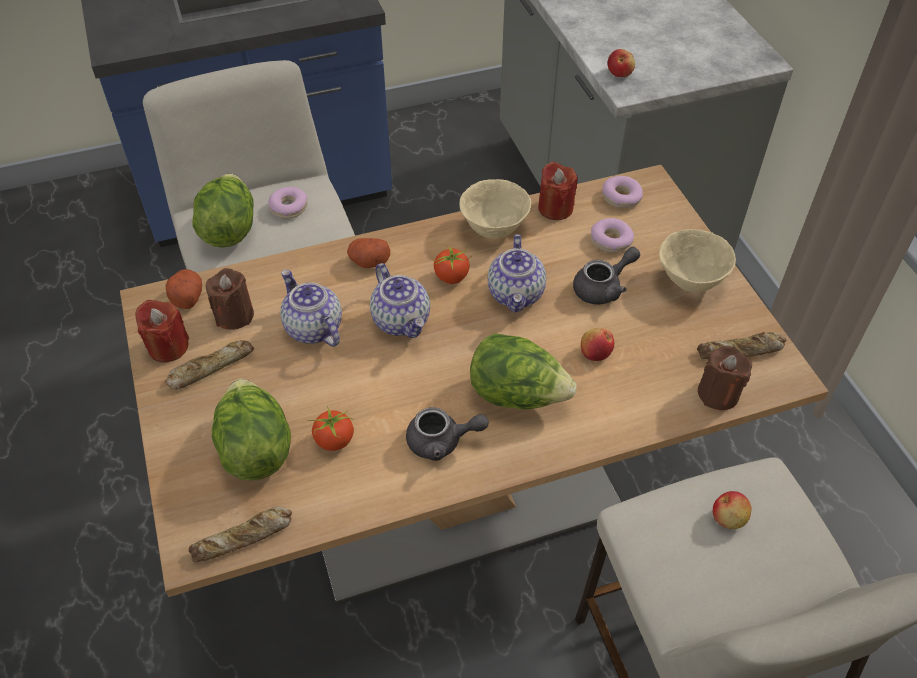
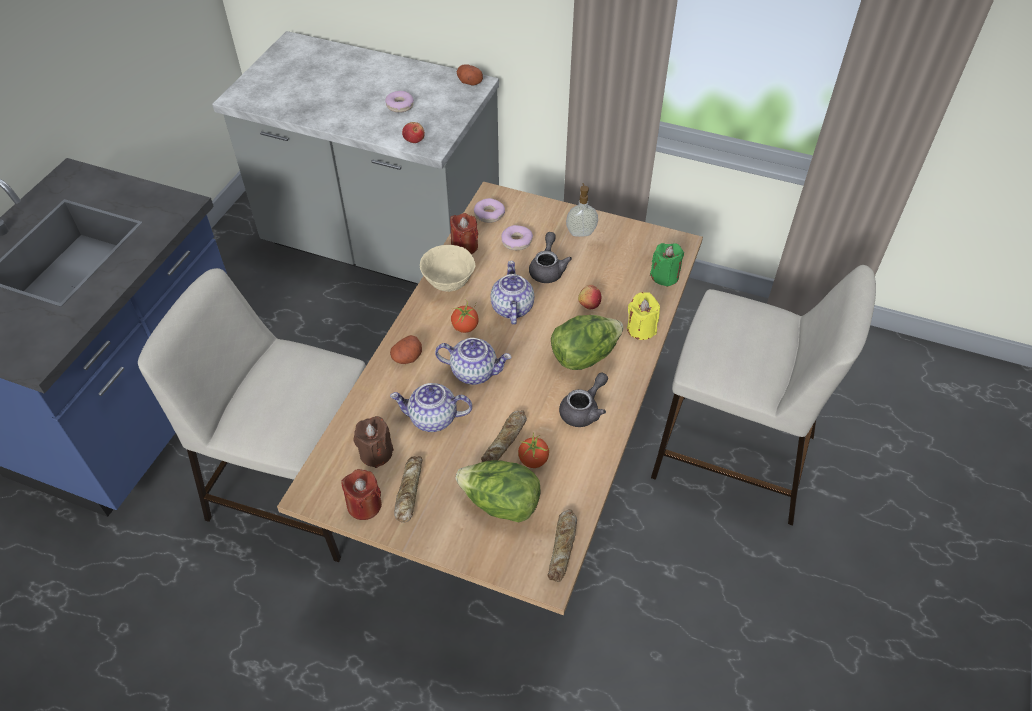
camera: 50 degrees left, 0 degrees up
potato [165,269,202,309] -> potato moved to [457,64,483,86]
lettuce [193,173,254,248] -> none
donut [268,187,308,219] -> donut moved to [385,91,414,113]
teapot [488,234,546,313] -> teapot turned 135 degrees counterclockwise [491,261,534,325]
beige bowl [659,229,736,292] -> soap dispenser [566,183,598,237]
bread [697,332,786,359] -> bread moved to [481,410,527,462]
brown candle [698,346,752,410] -> green candle [650,243,684,287]
apple [713,491,752,529] -> none
none -> yellow candle [627,292,660,340]

